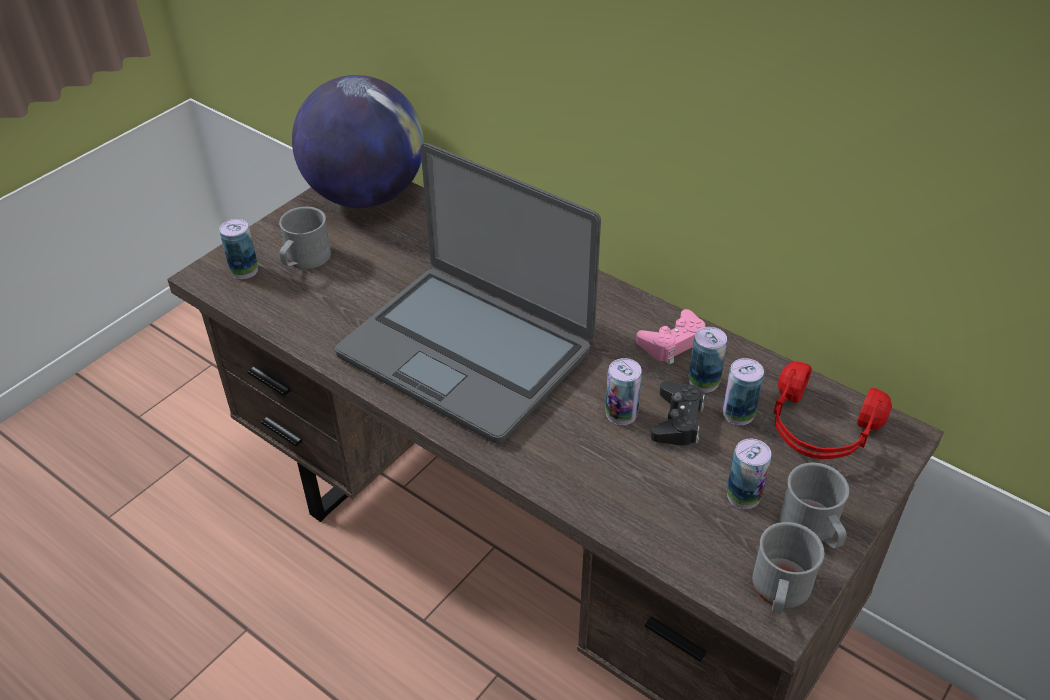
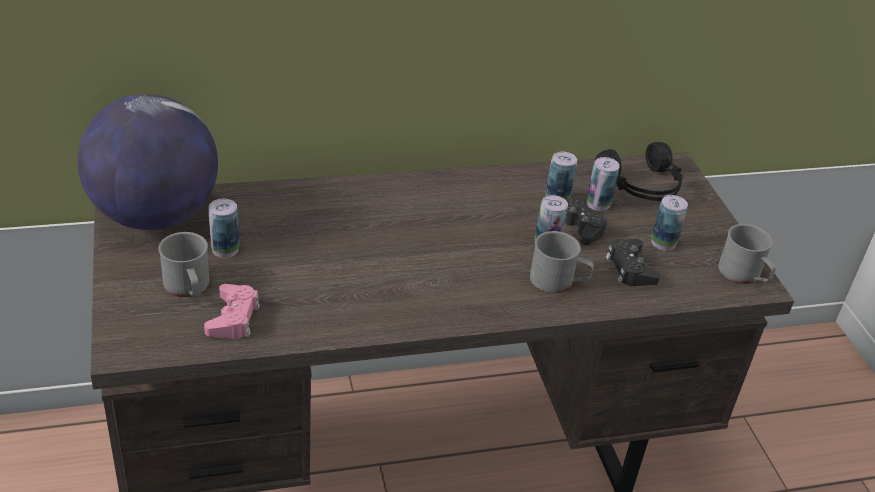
camera: 55 degrees left, 5 degrees down
can [219,219,258,279] -> can moved to [208,199,239,258]
laptop [335,143,601,444] -> none
pink game controller [636,309,706,365] -> pink game controller moved to [204,284,260,339]
red headphones [773,361,892,459] -> black headphones [595,142,683,201]
grey mug [780,463,849,548] -> grey mug moved to [530,231,594,293]
none -> black game controller [606,239,660,286]

